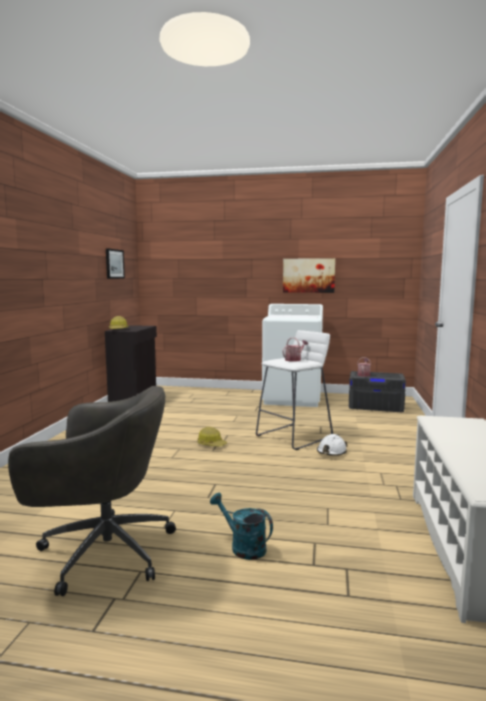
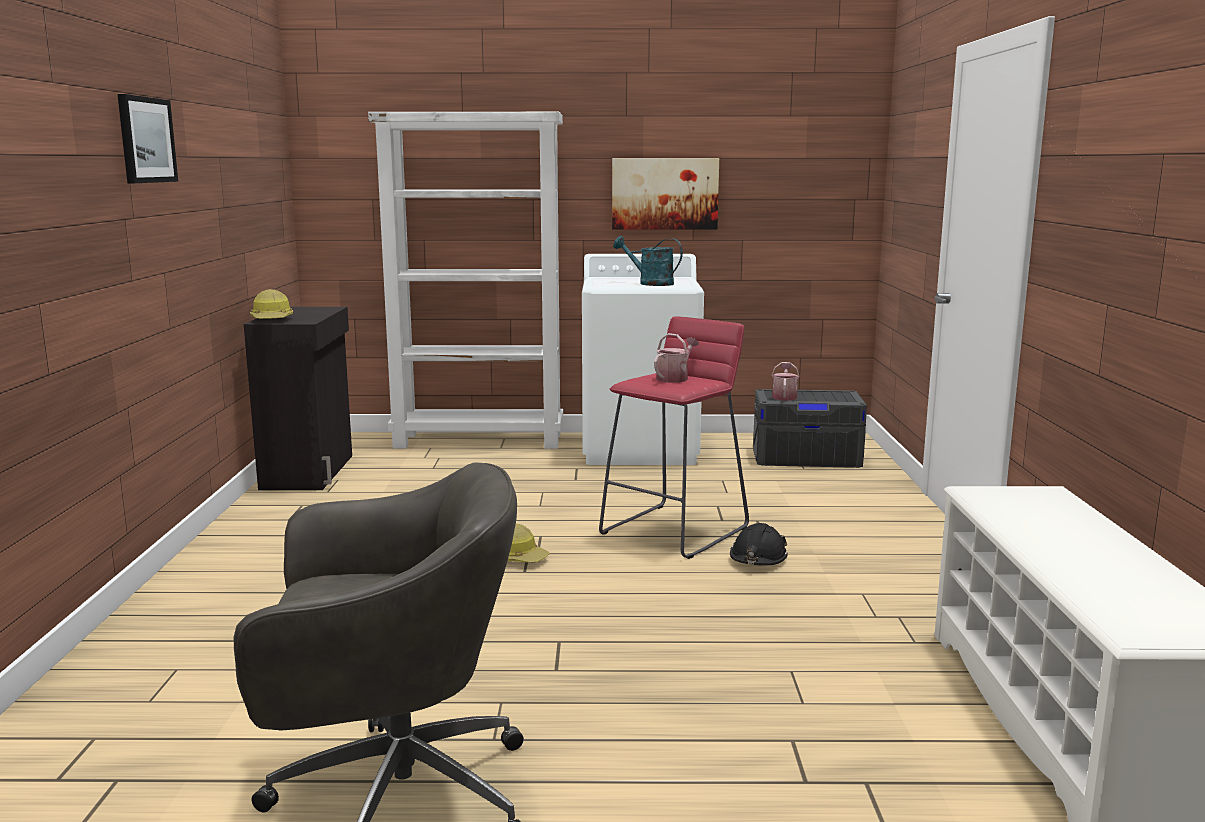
camera: 10 degrees left, 5 degrees up
picture [106,248,125,279] -> picture moved to [117,94,178,183]
turquoise watering can [210,493,273,560] -> turquoise watering can moved to [613,236,683,286]
white stool [256,330,333,450] -> red stool [599,316,749,559]
white hard hat [317,434,348,456] -> black hard hat [730,523,788,566]
none -> white bookcase [368,112,563,449]

